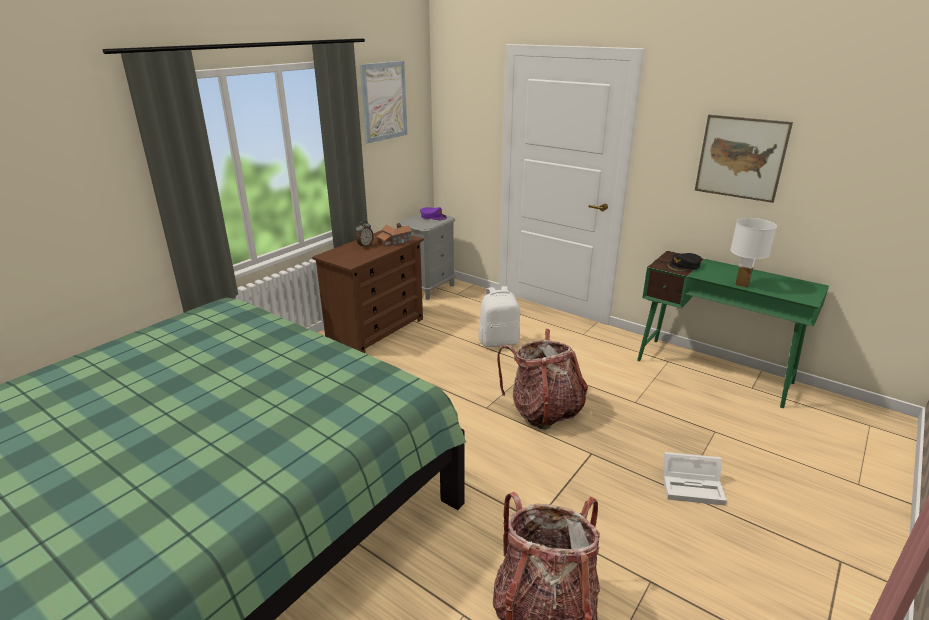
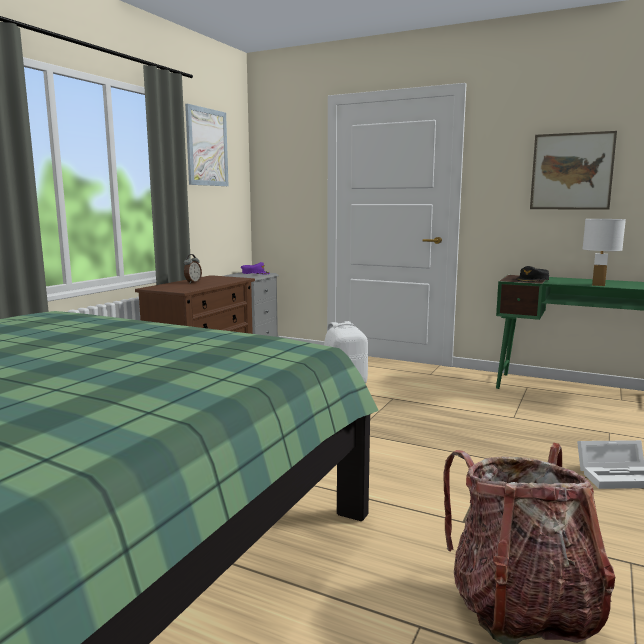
camera: 10 degrees left, 15 degrees down
toy house [377,223,412,246] -> none
backpack [497,329,588,430] -> none

